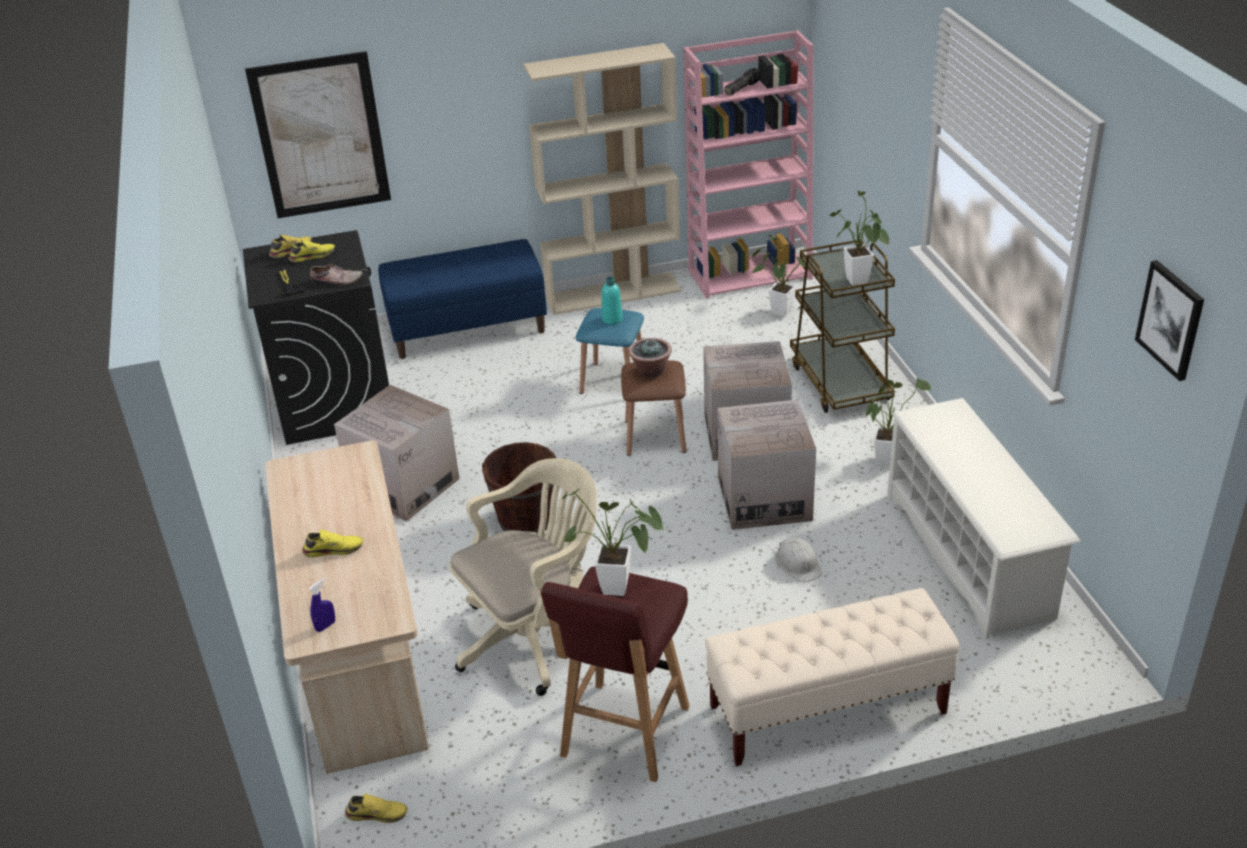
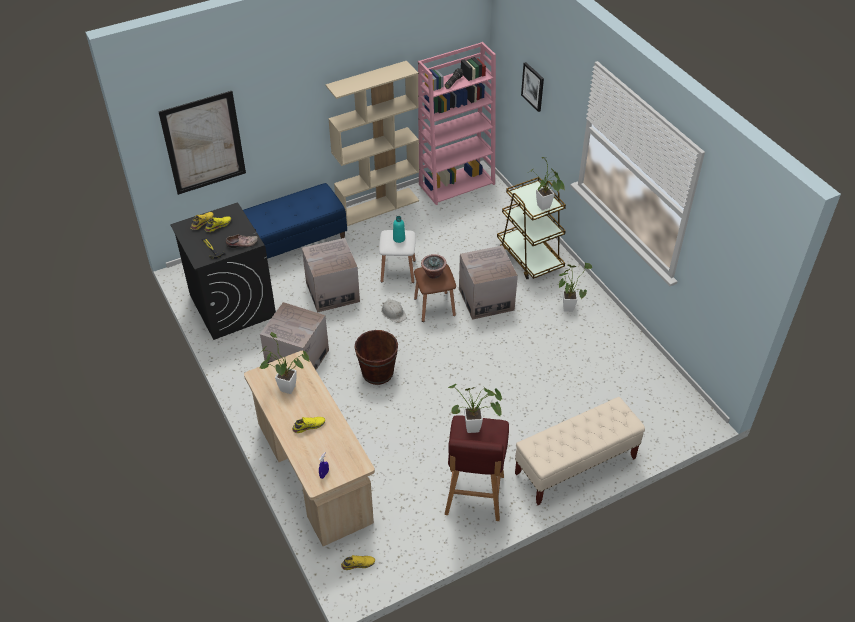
camera: 15 degrees left, 10 degrees up
beige office chair [449,458,597,696] -> none
blue stool [576,308,644,394] -> white stool [379,230,416,283]
cardboard box [717,400,816,530] -> cardboard box moved to [302,238,360,313]
potted plant [752,235,806,317] -> potted plant moved to [260,332,310,394]
white hard hat [775,537,822,582] -> white hard hat moved to [381,300,407,323]
white shoe rack [887,398,1080,639] -> none
picture [1135,260,1204,381] -> picture moved to [521,62,544,112]

